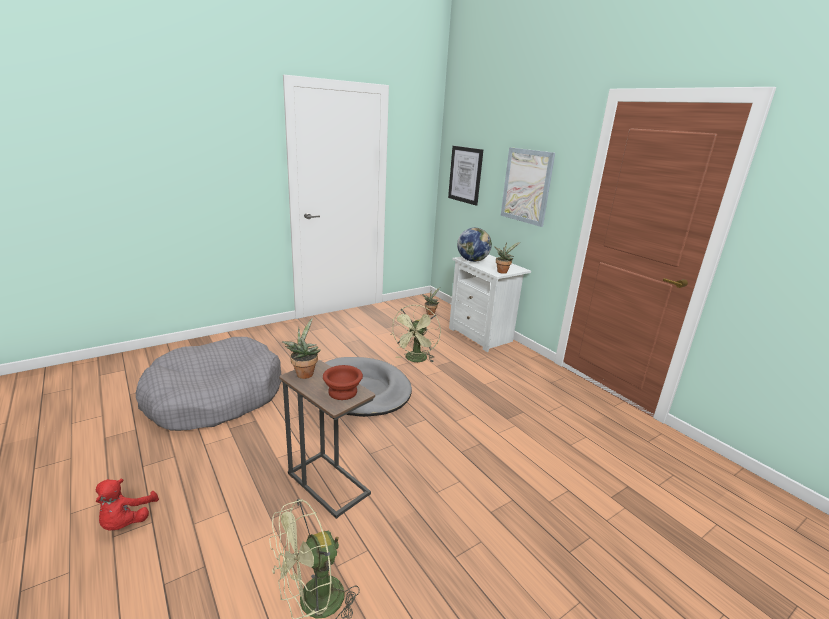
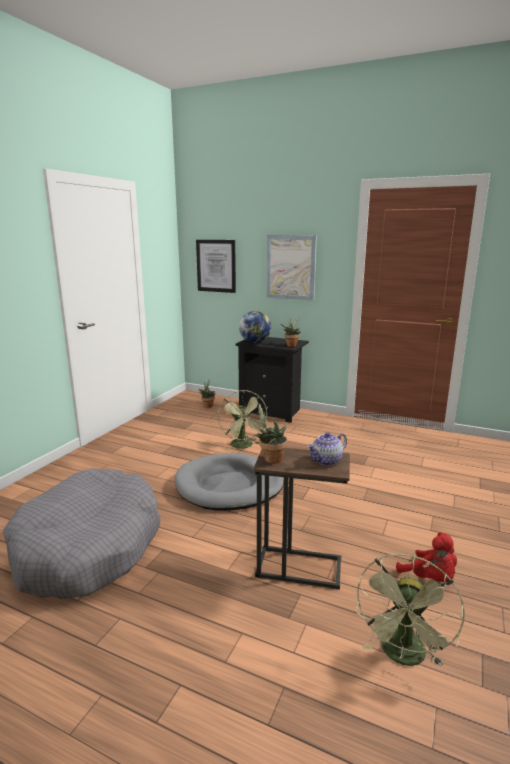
camera: 30 degrees left, 5 degrees down
red plush toy [95,479,159,531] -> red plush toy moved to [396,532,457,582]
brown bowl [323,365,363,400] -> teapot [307,432,347,466]
white nightstand [449,254,531,352] -> black nightstand [235,337,309,423]

